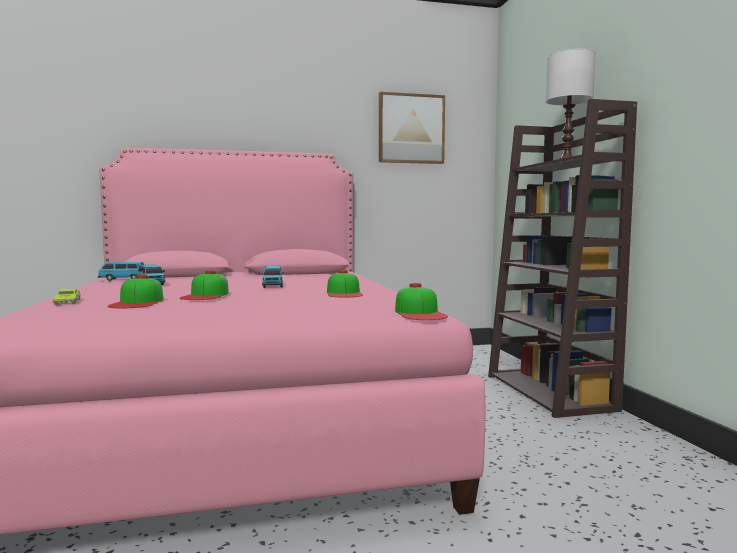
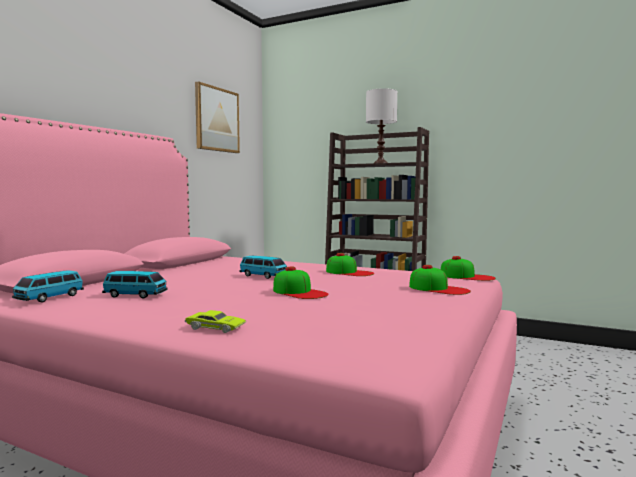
camera: 50 degrees left, 0 degrees up
cap [107,275,164,308] -> cap moved to [409,265,471,295]

